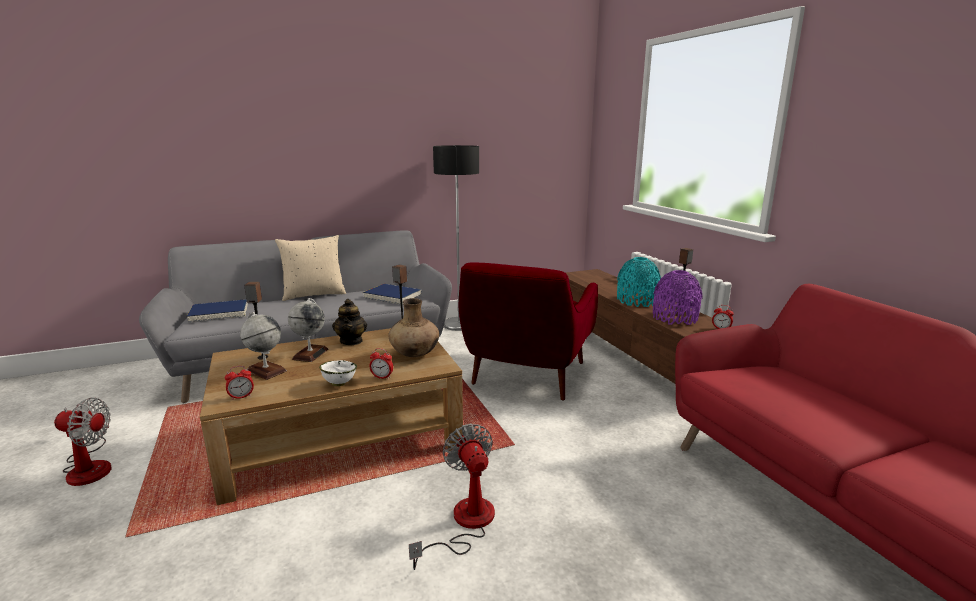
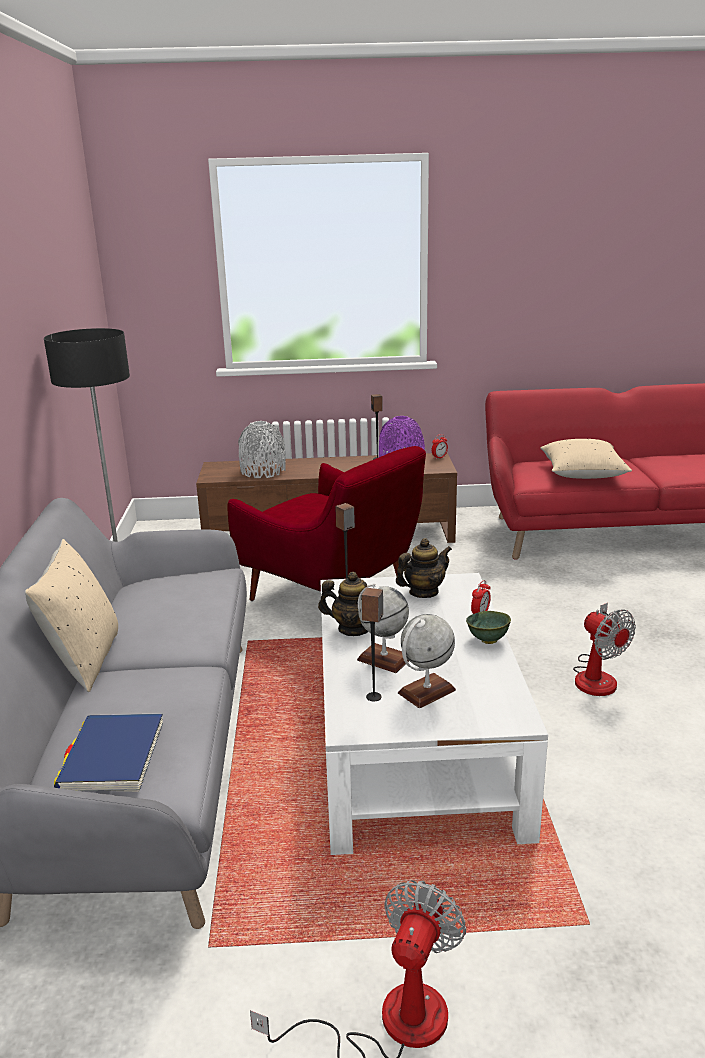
camera: 70 degrees left, 5 degrees up
brown coffee table [200,328,463,505] -> white coffee table [320,573,548,855]
alarm clock [225,366,254,400] -> none
white bowl [319,360,357,386] -> green bowl [466,611,511,644]
blue book [363,284,422,305] -> none
brown vase [388,298,439,357] -> teapot [396,538,452,598]
fan [409,423,495,570] -> fan turned 120 degrees counterclockwise [573,603,636,696]
turquoise vase [617,257,661,307] -> none
none -> grey vase [238,421,286,478]
none -> beige pillow [540,439,632,479]

